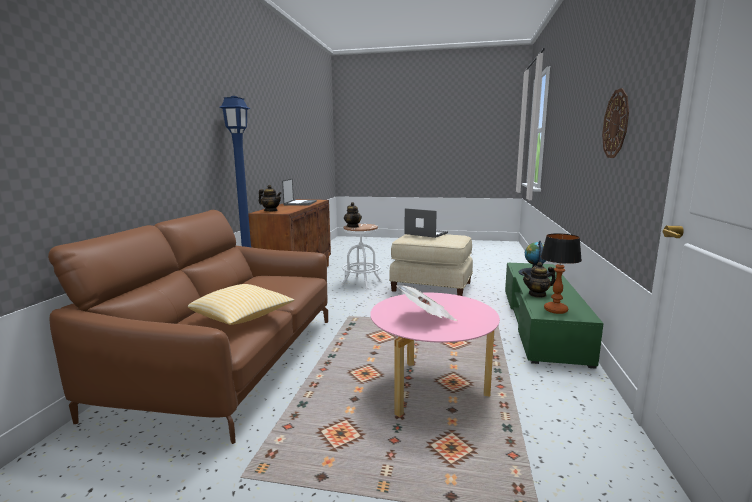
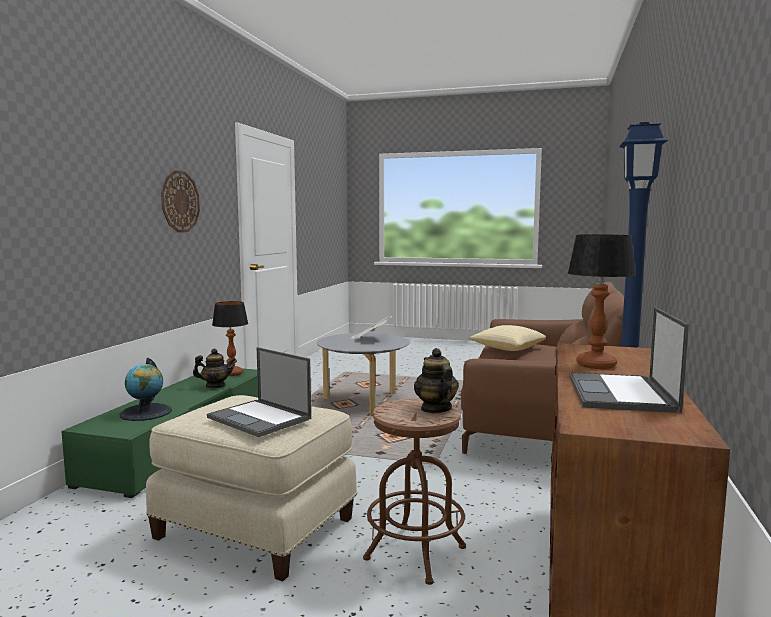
camera: 175 degrees left, 5 degrees down
teapot [259,185,282,211] -> none
white stool [341,224,382,290] -> brown stool [363,399,466,585]
pink coffee table [370,293,500,417] -> grey coffee table [317,333,410,415]
none -> table lamp [568,234,636,369]

